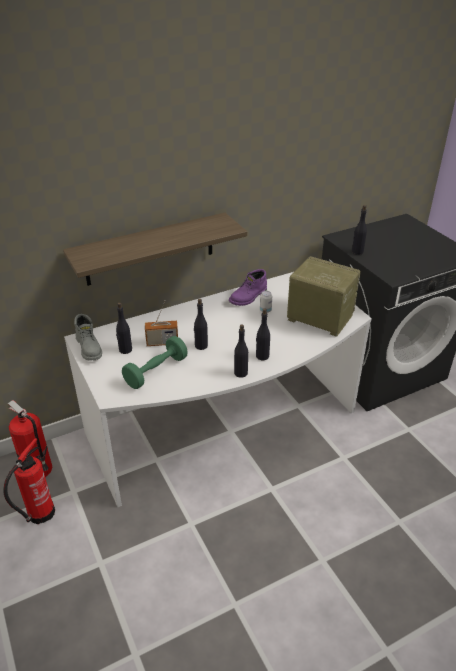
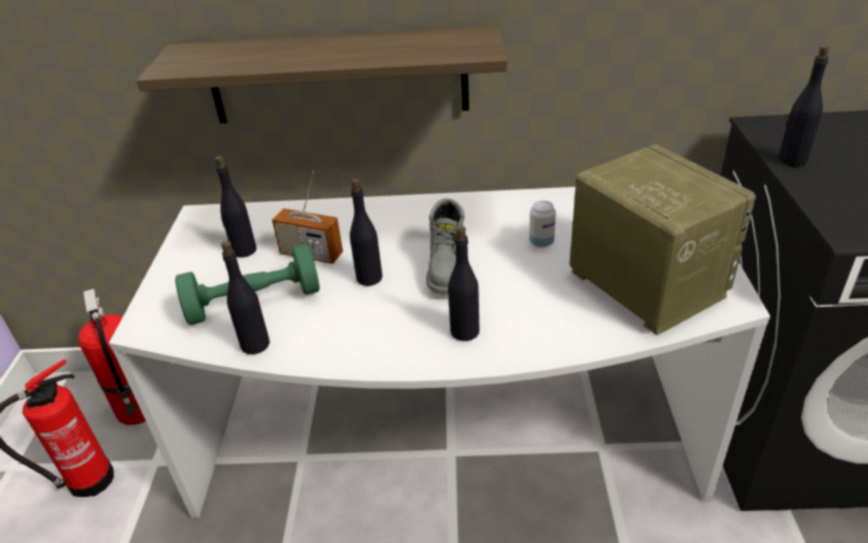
camera: 30 degrees right, 0 degrees up
grey boot [74,314,102,361] -> grey boot moved to [426,198,465,294]
purple boot [229,269,267,306] -> none
black bottle [234,325,248,378] -> black bottle moved to [221,241,270,354]

